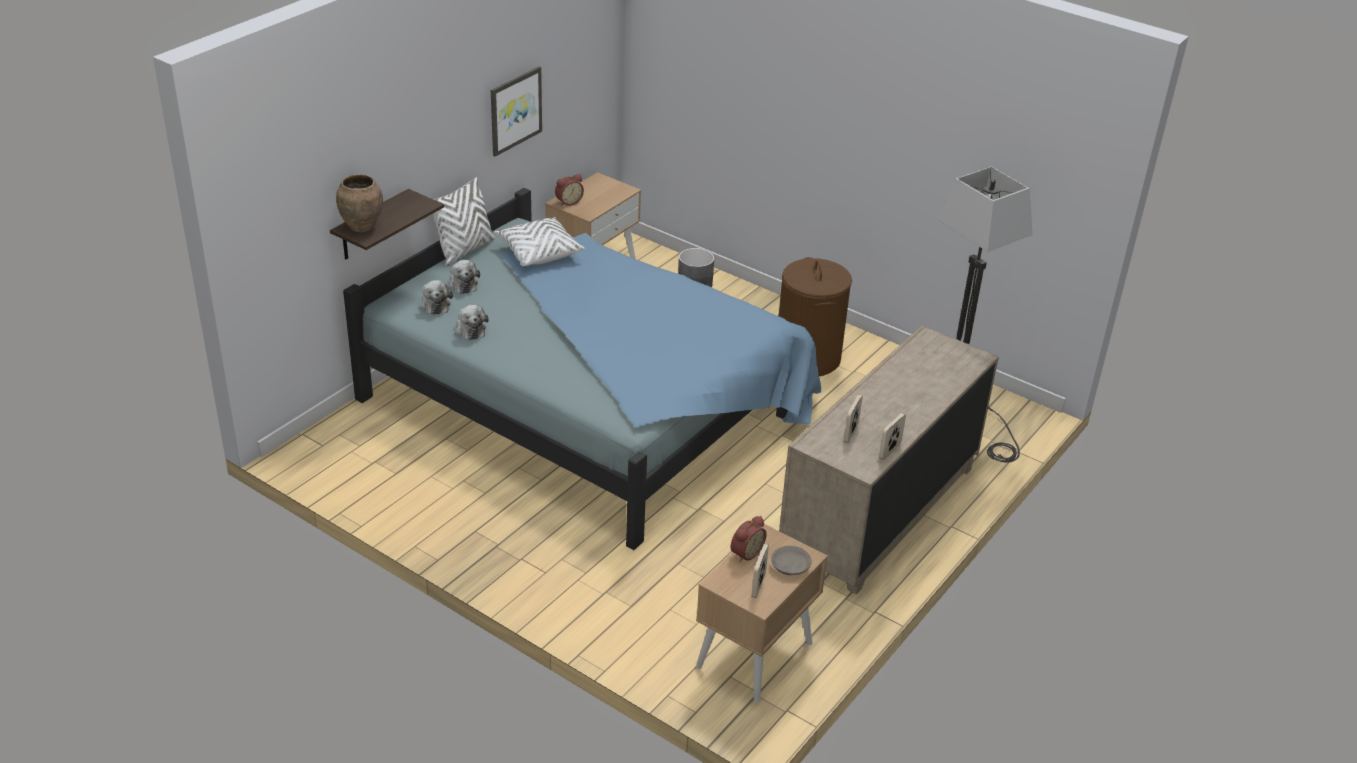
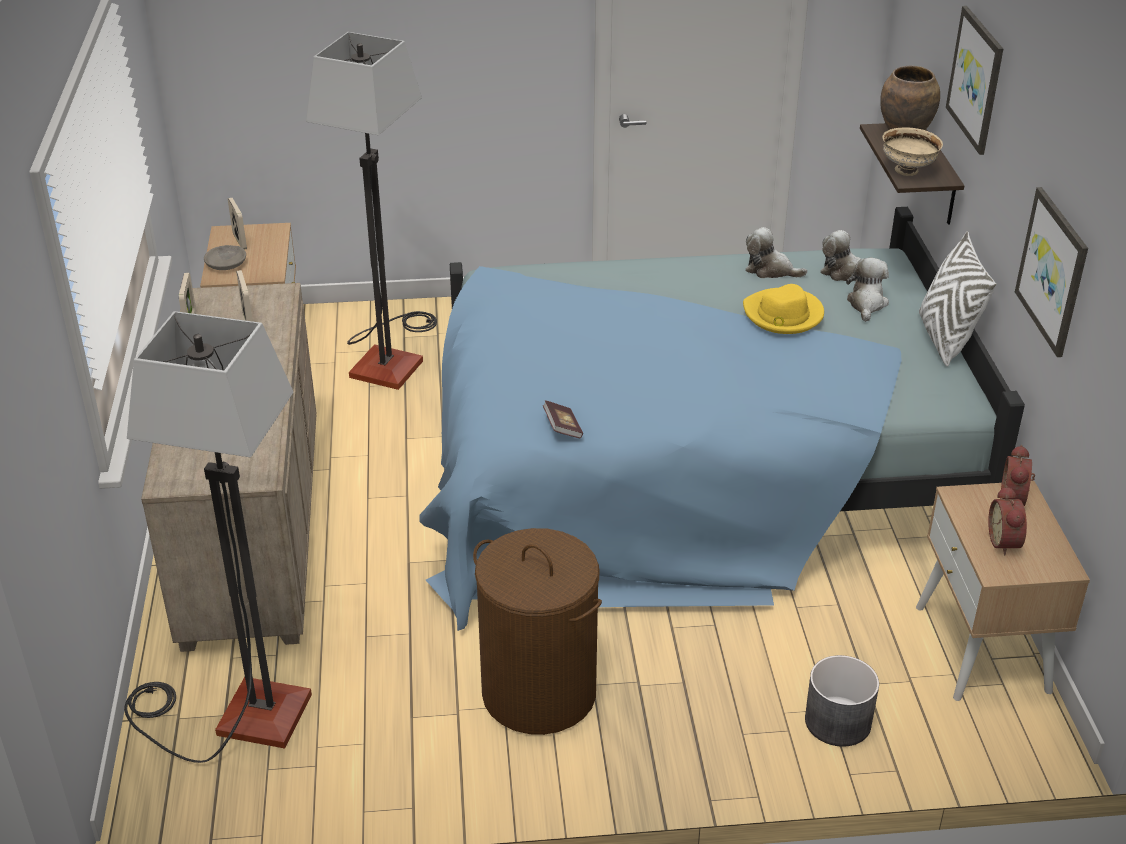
camera: 140 degrees right, 0 degrees up
plush toy [448,260,480,294] -> plush toy turned 75 degrees clockwise [846,258,889,322]
white pillow [495,217,585,266] -> none
alarm clock [731,516,767,562] -> alarm clock moved to [988,486,1027,555]
none -> floor lamp [306,32,437,390]
none -> book [543,400,583,439]
none -> yellow hat [743,284,824,334]
none -> beige bowl [883,128,943,176]
none -> picture [946,6,1003,155]

